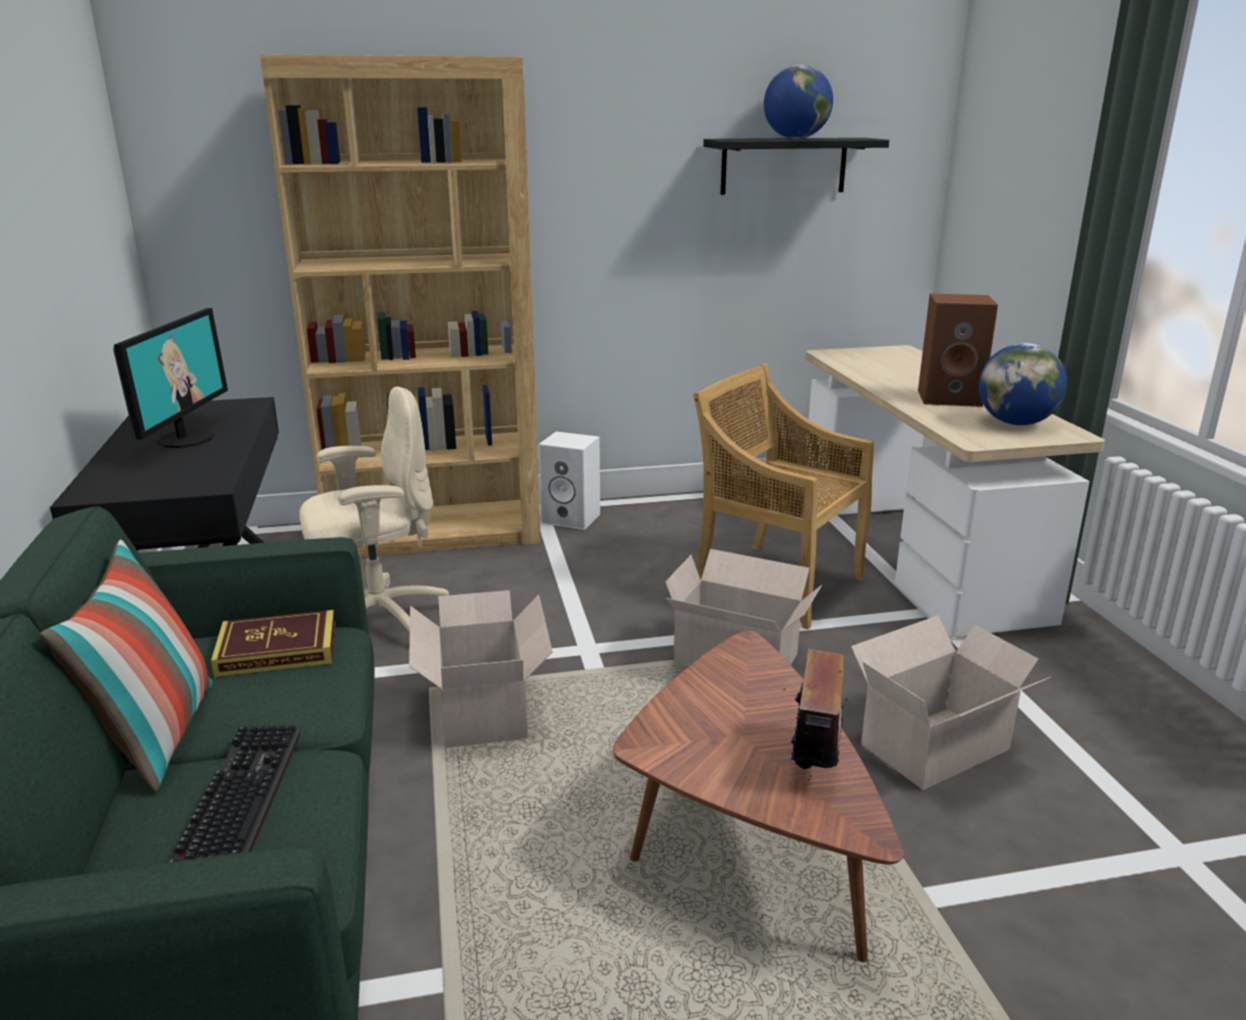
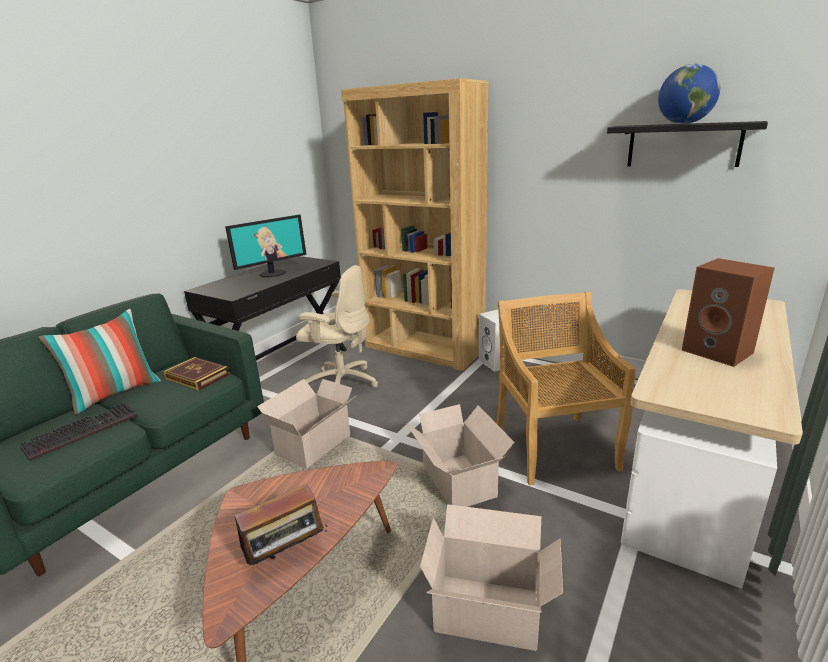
camera: 45 degrees right, 0 degrees up
globe [979,343,1067,425] -> none

